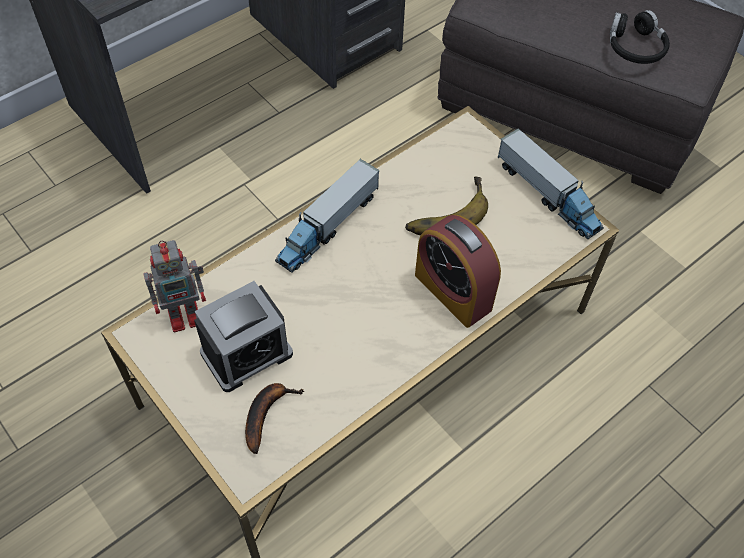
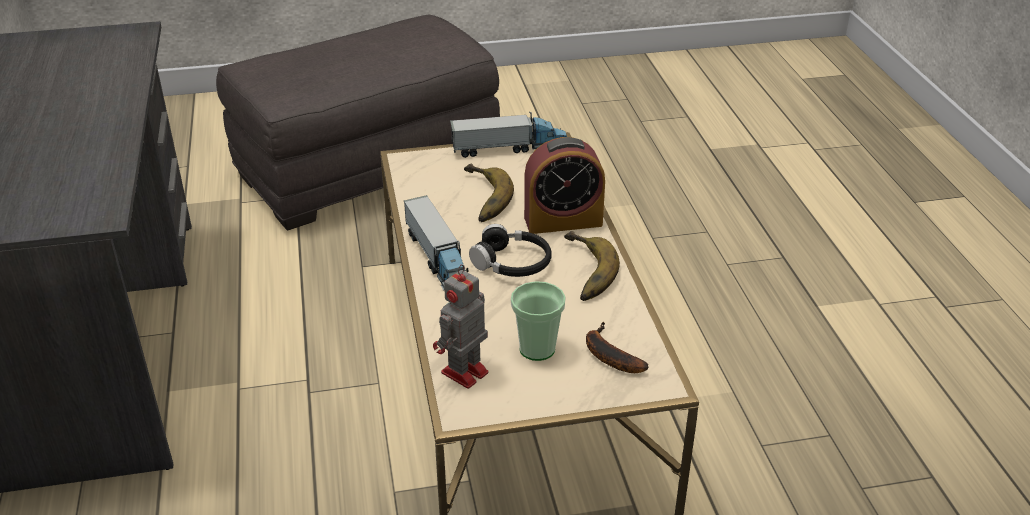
camera: 60 degrees left, 20 degrees down
toy robot [143,240,206,332] -> toy robot turned 150 degrees counterclockwise [433,264,489,389]
alarm clock [194,281,293,392] -> cup [511,281,566,361]
black headphones [610,10,670,64] -> black headphones moved to [469,224,552,277]
none -> banana [564,231,620,301]

